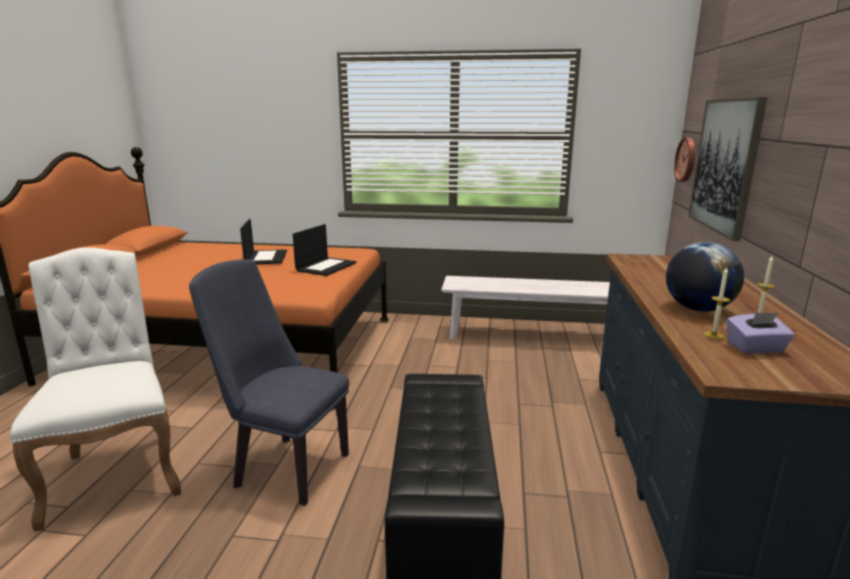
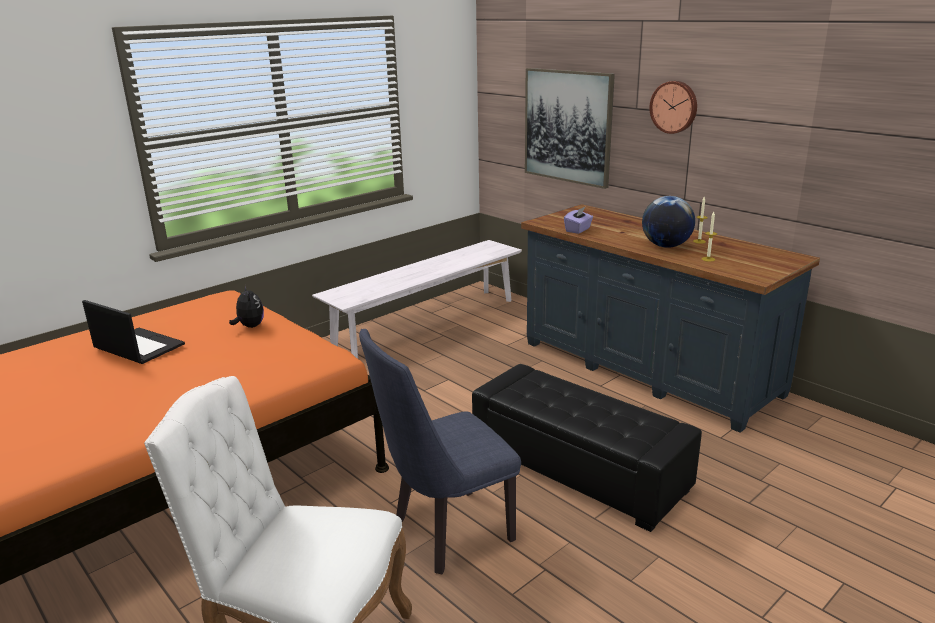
camera: 50 degrees left, 5 degrees up
laptop [293,224,356,276] -> plush toy [229,285,264,328]
wall clock [674,138,695,182] -> wall clock moved to [649,81,697,134]
purple tissue box [726,312,795,354] -> purple tissue box moved to [564,207,593,234]

